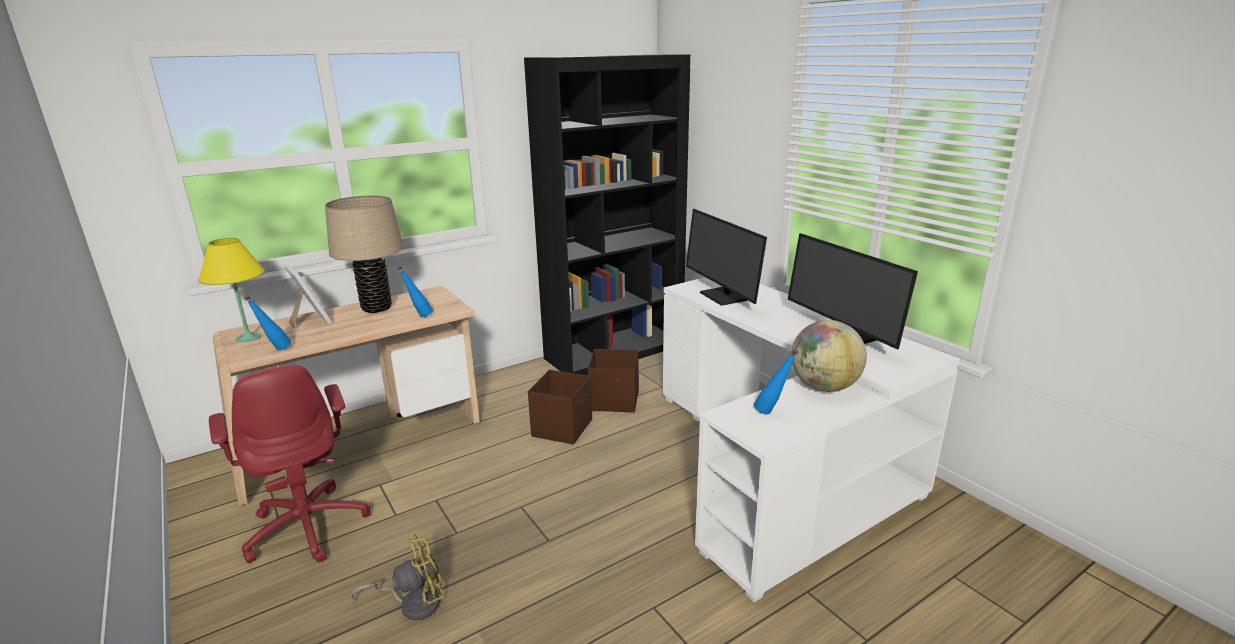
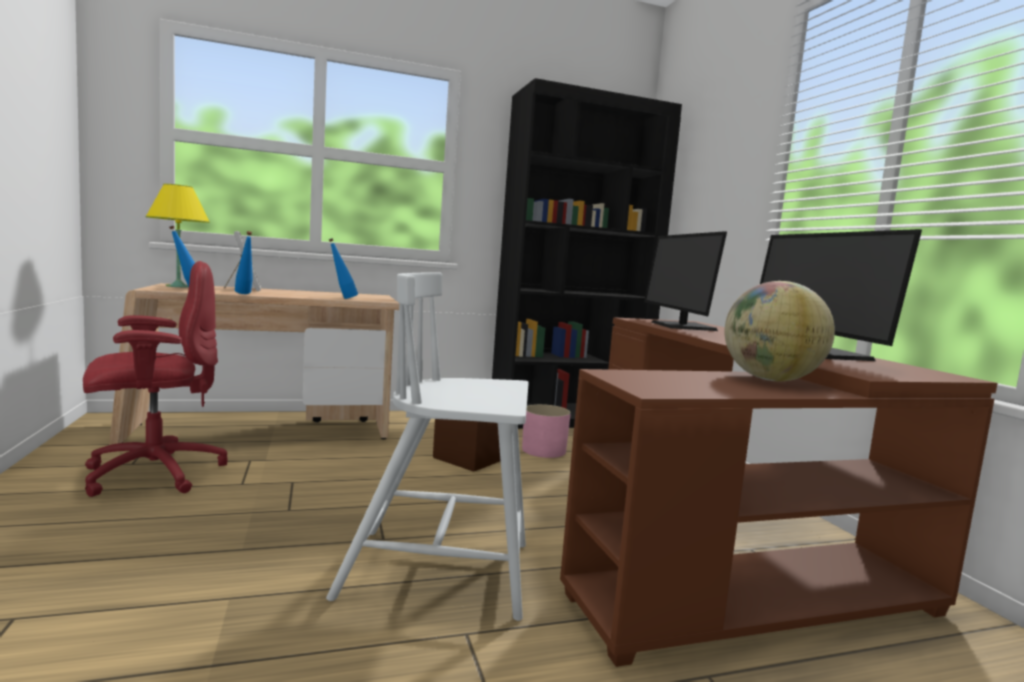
camera: 15 degrees right, 15 degrees down
red office chair [209,365,370,563] -> red office chair turned 105 degrees counterclockwise [83,261,228,497]
beige table lamp [325,195,404,313] -> none
yellow fan [350,533,444,620] -> none
brown storage box [588,349,639,413] -> pink planter [522,404,571,458]
white desk [663,277,960,602] -> brown desk [560,317,998,667]
blue bottle [754,349,798,415] -> blue bottle moved to [235,231,253,294]
none -> white chair [326,272,529,621]

